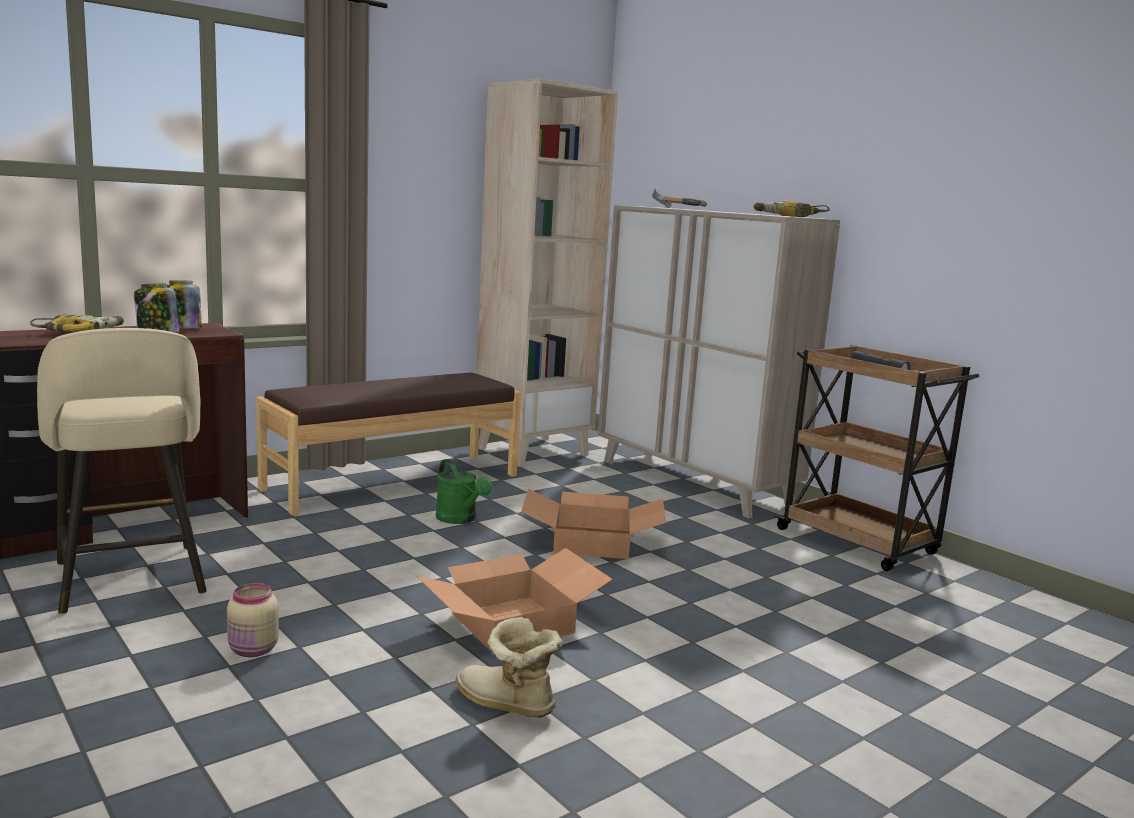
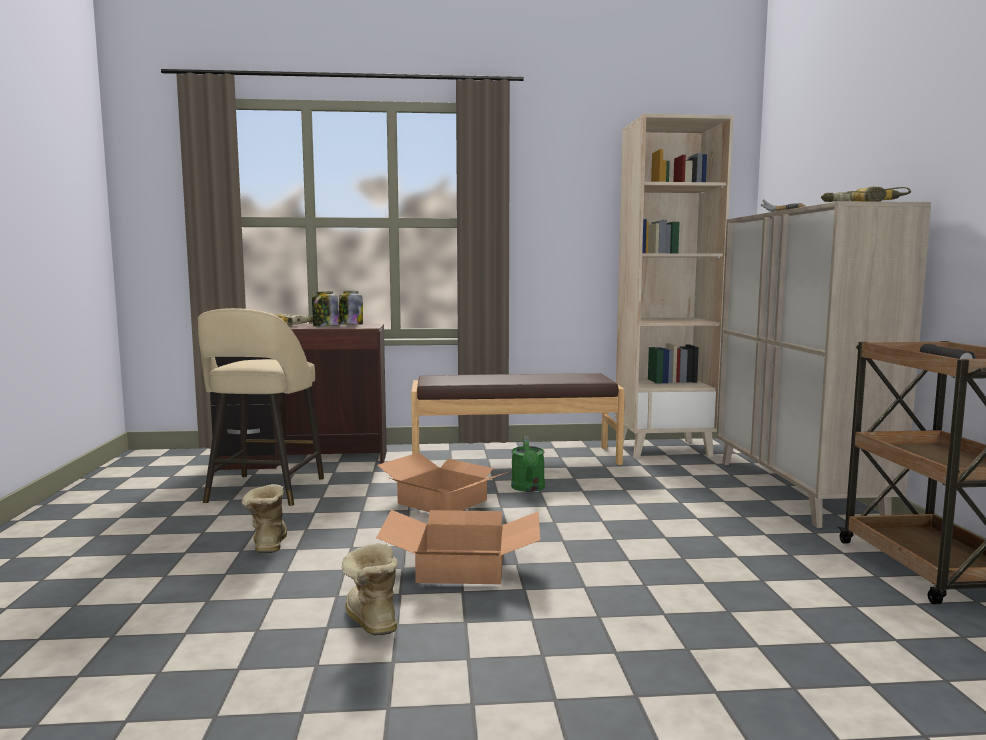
camera: 35 degrees right, 5 degrees down
beige jar [227,583,279,657] -> boot [242,484,287,553]
cardboard box [521,489,666,559] -> cardboard box moved to [377,453,508,512]

